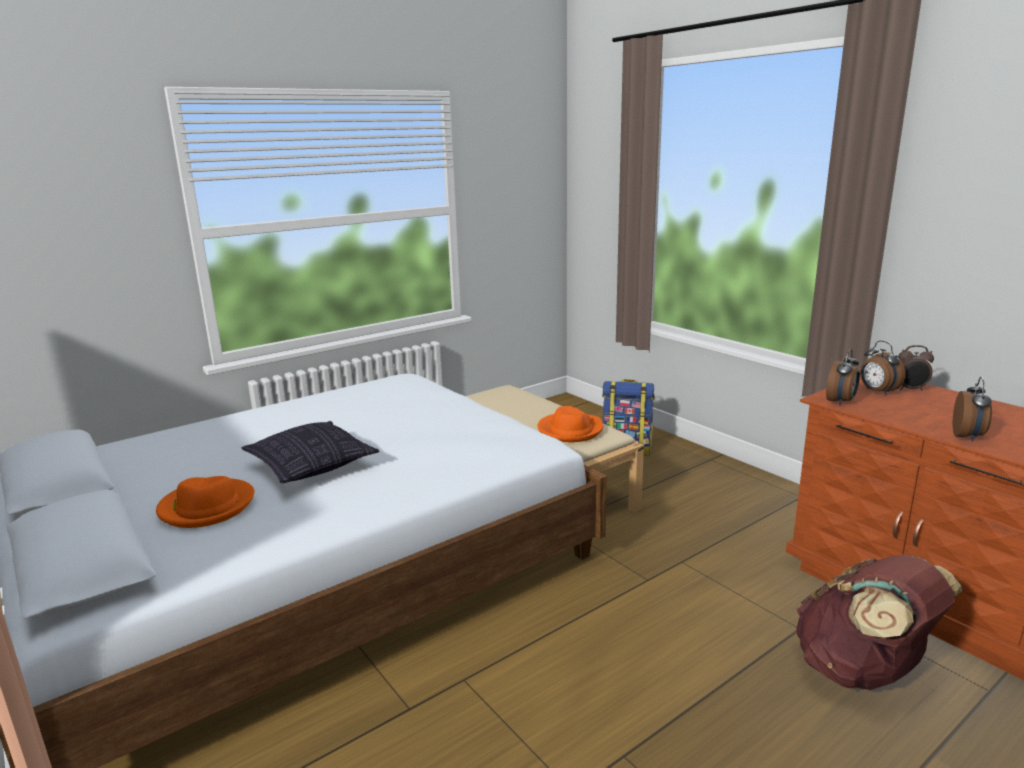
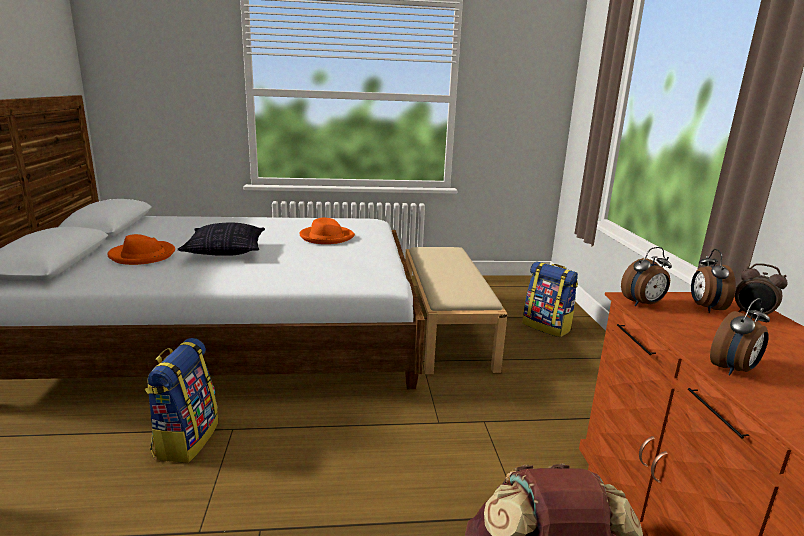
camera: 30 degrees right, 0 degrees up
orange hat [538,406,604,442] -> orange hat moved to [299,218,355,244]
none -> backpack [145,338,218,463]

